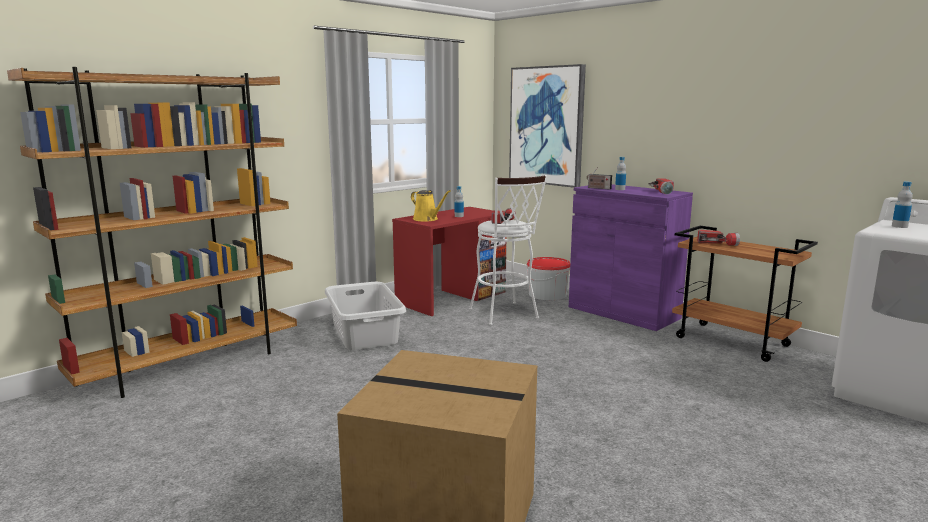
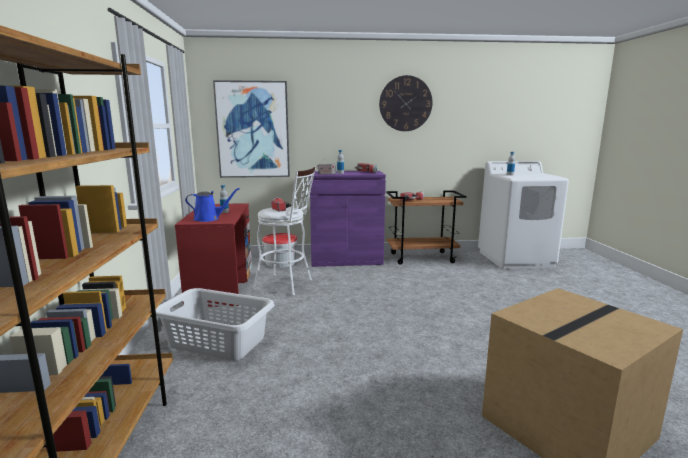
camera: 50 degrees left, 0 degrees up
yellow watering can [411,190,450,222] -> blue watering can [185,188,240,222]
none -> wall clock [379,75,433,131]

